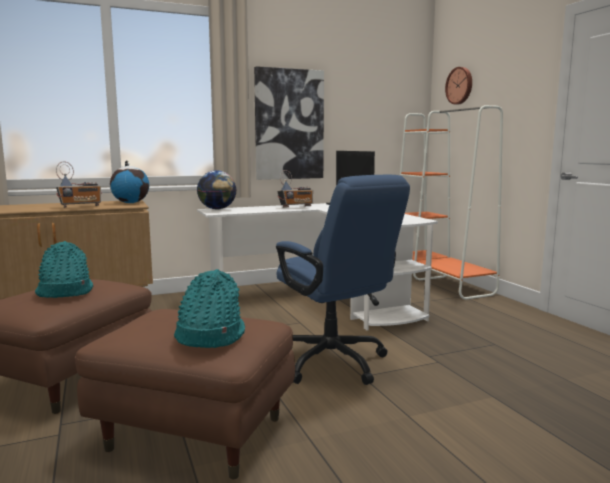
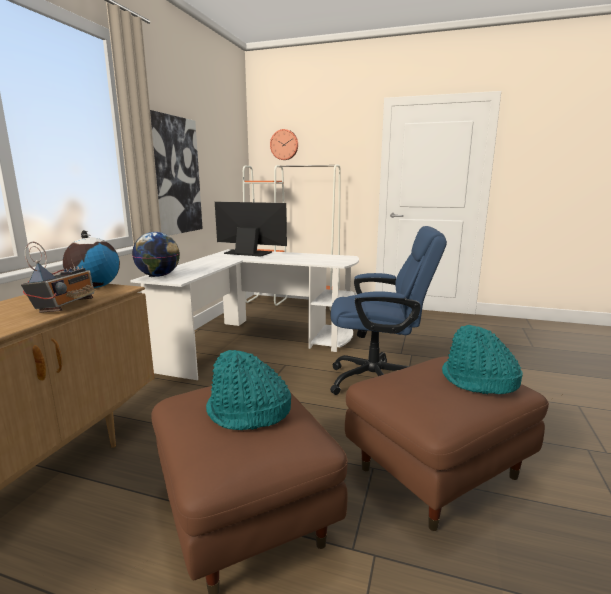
camera: 50 degrees left, 5 degrees up
radio [277,170,313,208] -> none

